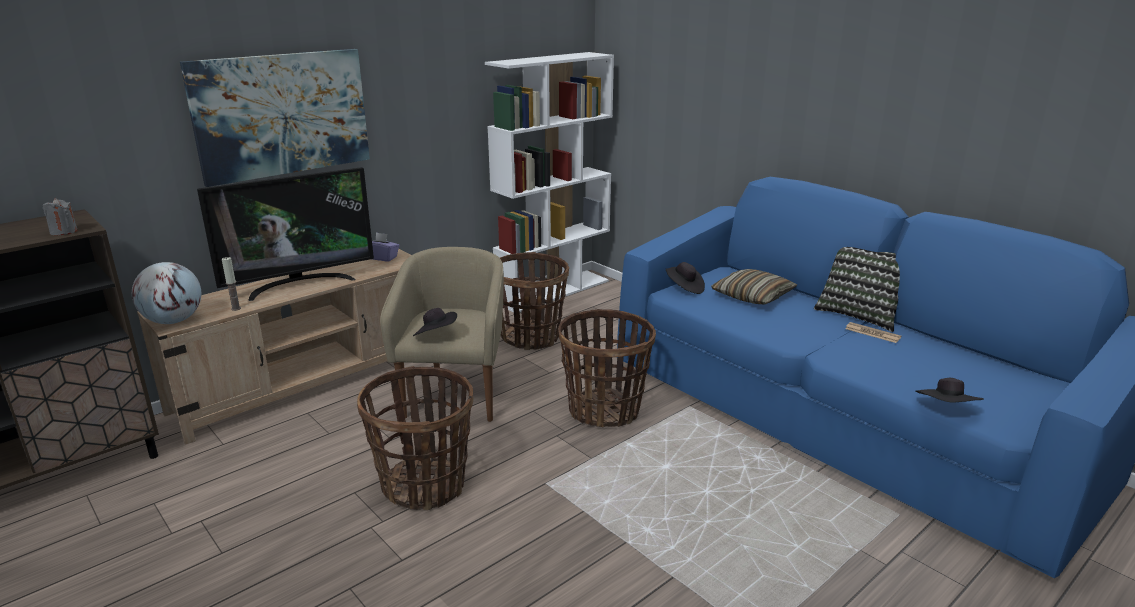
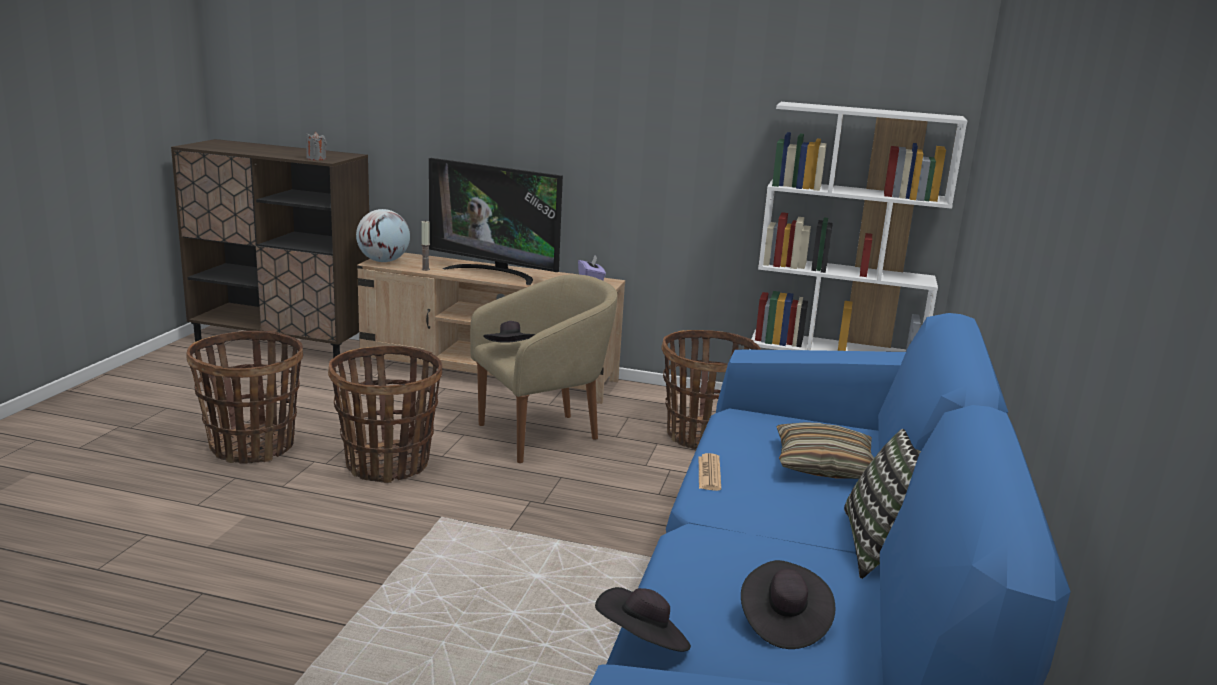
camera: 55 degrees right, 5 degrees down
picture [180,49,370,187] -> none
basket [559,309,656,427] -> basket moved to [186,331,303,464]
black hat [666,262,705,294] -> black hat moved to [741,560,835,649]
newspaper [845,322,901,343] -> newspaper moved to [699,453,721,491]

